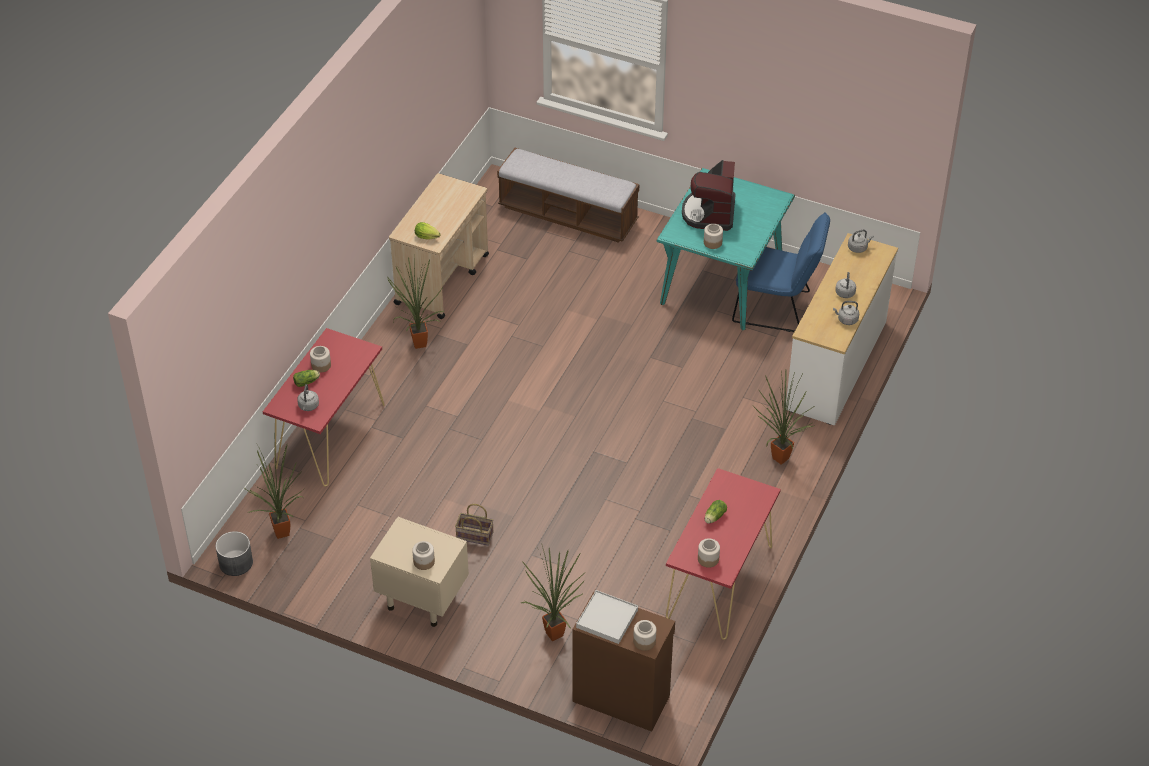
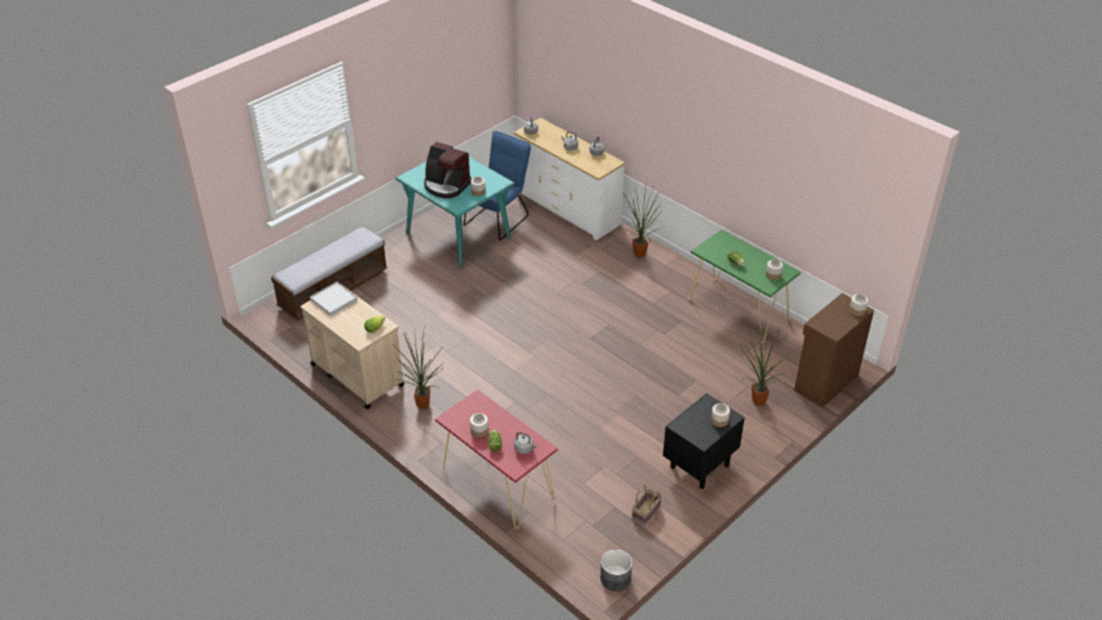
camera: 70 degrees left, 5 degrees down
potted plant [243,445,306,539] -> none
beige nightstand [370,517,469,627] -> black nightstand [663,393,745,489]
basket [455,504,494,546] -> basket moved to [632,484,662,526]
white tray [576,590,638,644] -> white tray moved to [310,282,358,316]
red console table [666,468,781,640] -> green console table [688,229,800,343]

